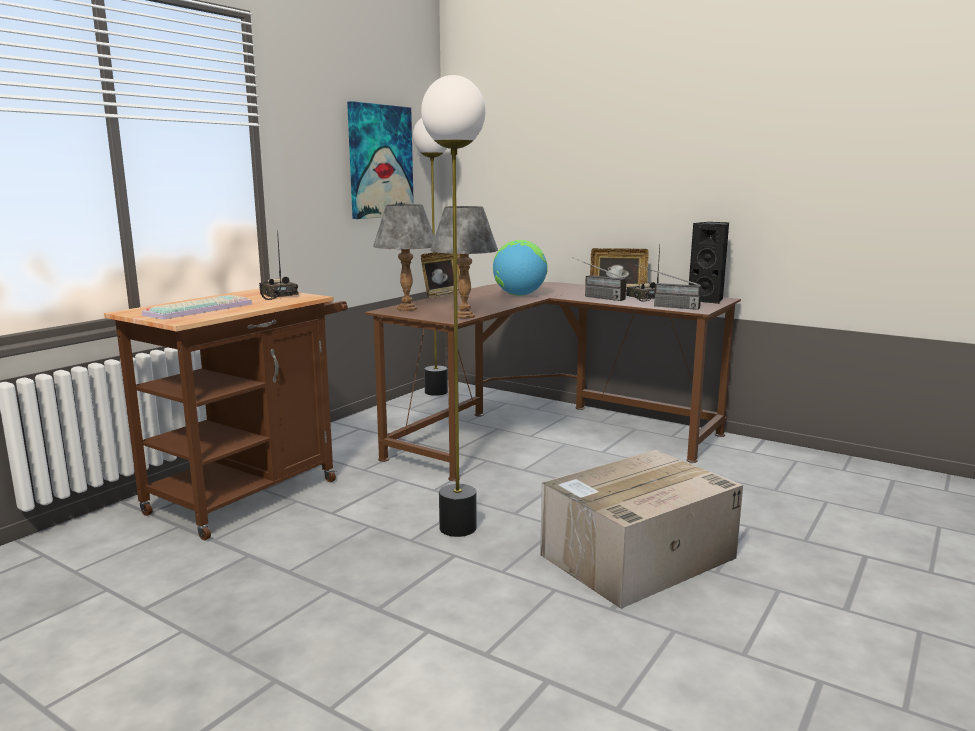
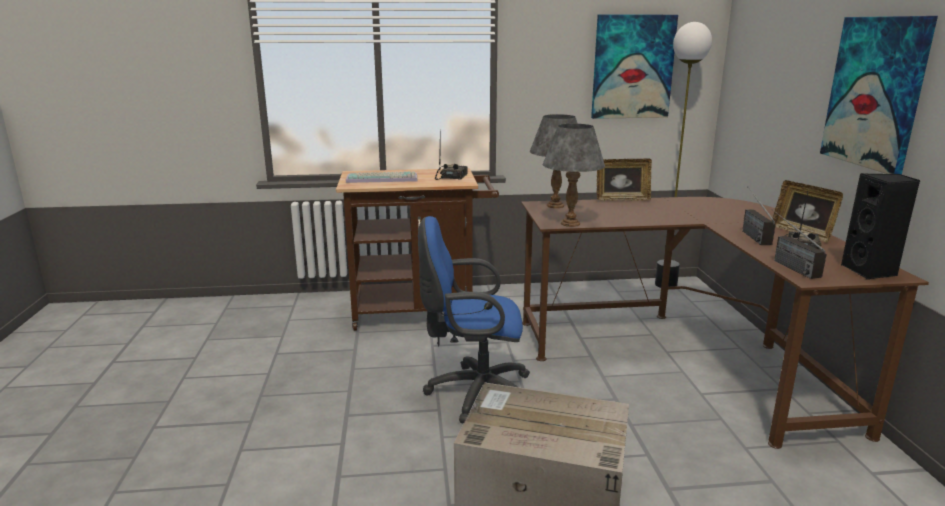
camera: 50 degrees right, 5 degrees up
floor lamp [421,75,486,537] -> blue office chair [418,216,530,424]
globe [493,240,548,296] -> none
none -> picture [820,16,938,175]

